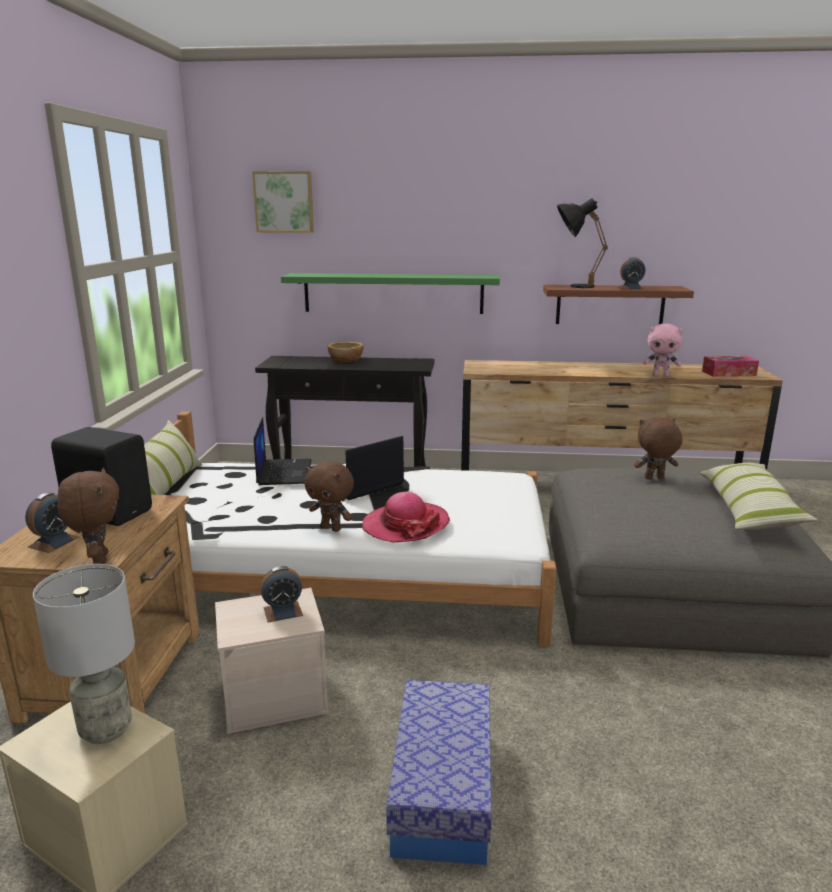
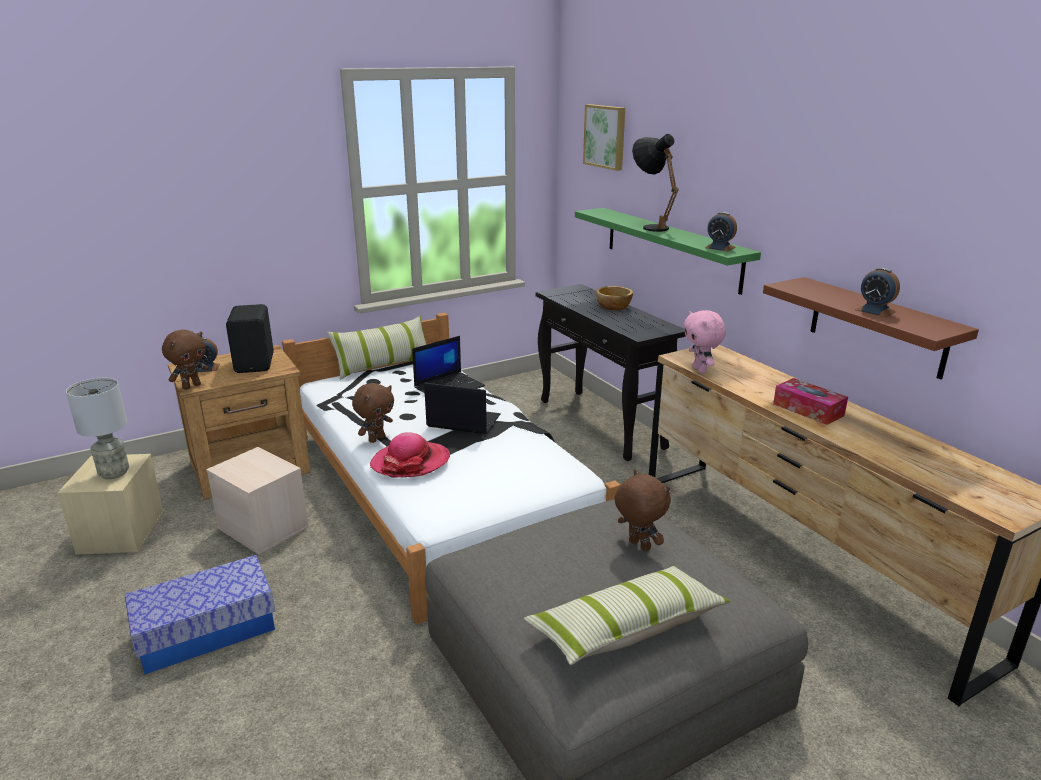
camera: 55 degrees right, 5 degrees up
alarm clock [260,566,303,623] -> alarm clock moved to [705,212,737,251]
brown plush toy [305,461,354,532] -> brown plush toy turned 135 degrees counterclockwise [352,383,394,443]
black table lamp [557,198,608,288] -> black table lamp moved to [632,134,679,232]
pink plush toy [643,323,683,377] -> pink plush toy moved to [684,310,726,373]
tissue box [702,356,759,377] -> tissue box moved to [773,378,848,425]

